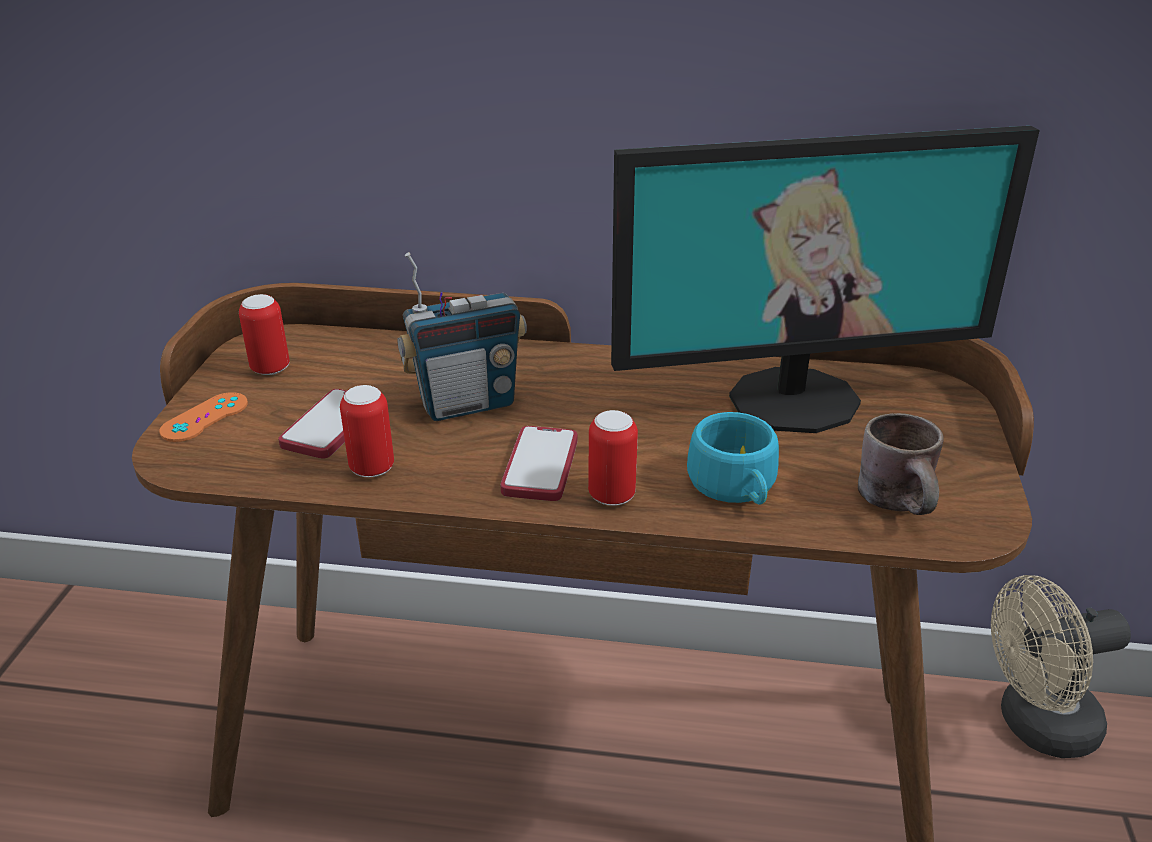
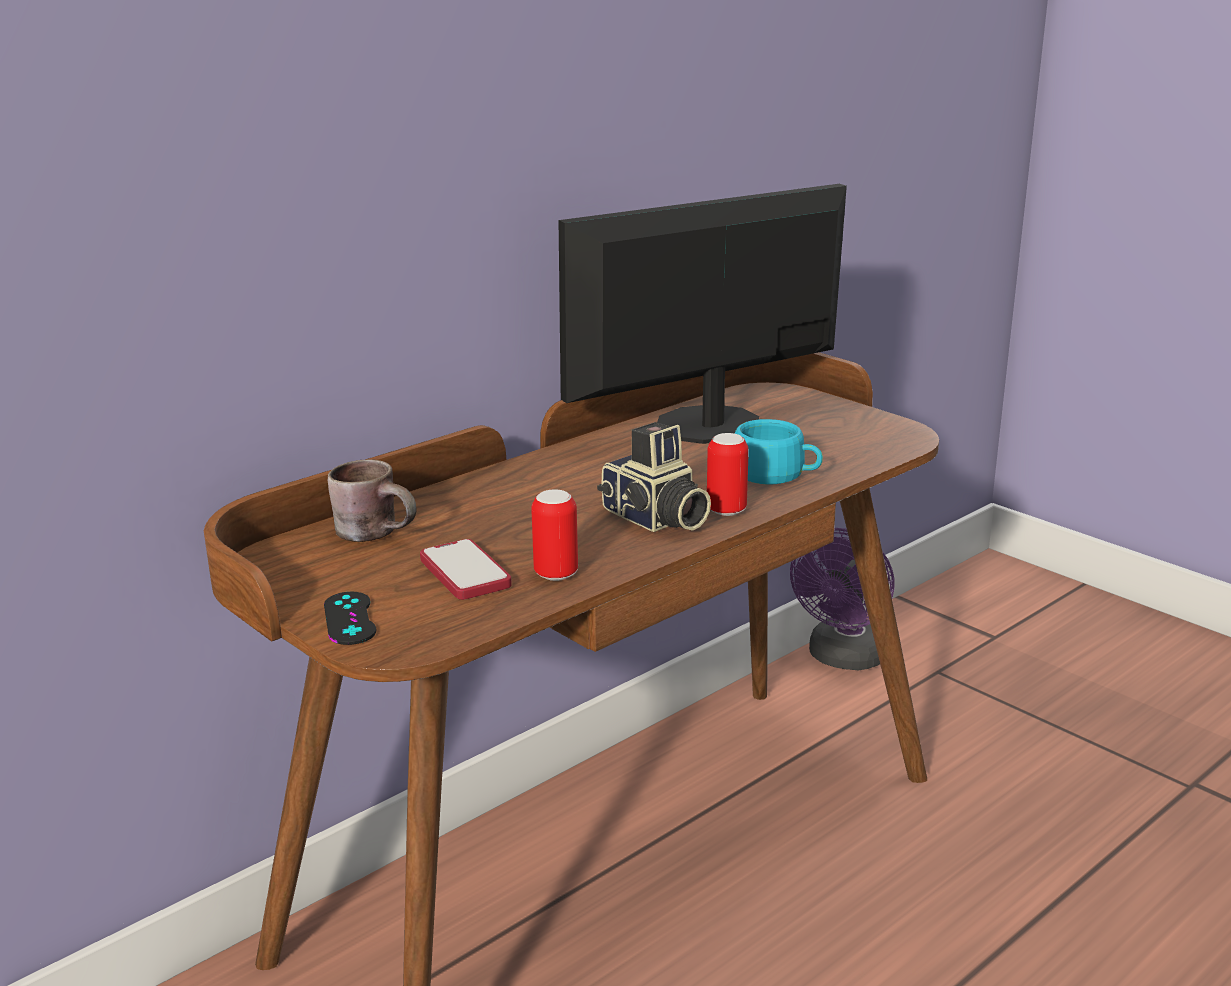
camera: 50 degrees left, 10 degrees down
orange game controller [159,392,248,442] -> black game controller [324,592,376,645]
can [239,294,290,375] -> none
radio [397,252,527,421] -> none
phone [501,426,577,501] -> camera [597,422,711,532]
monitor [611,126,1040,433] -> monitor turned 150 degrees counterclockwise [559,184,847,444]
brown mug [858,413,944,515] -> brown mug moved to [327,459,417,542]
beige fan [991,575,1131,758] -> purple fan [790,528,895,670]

